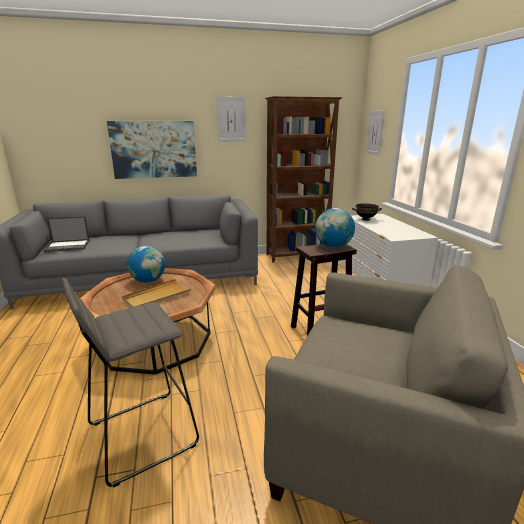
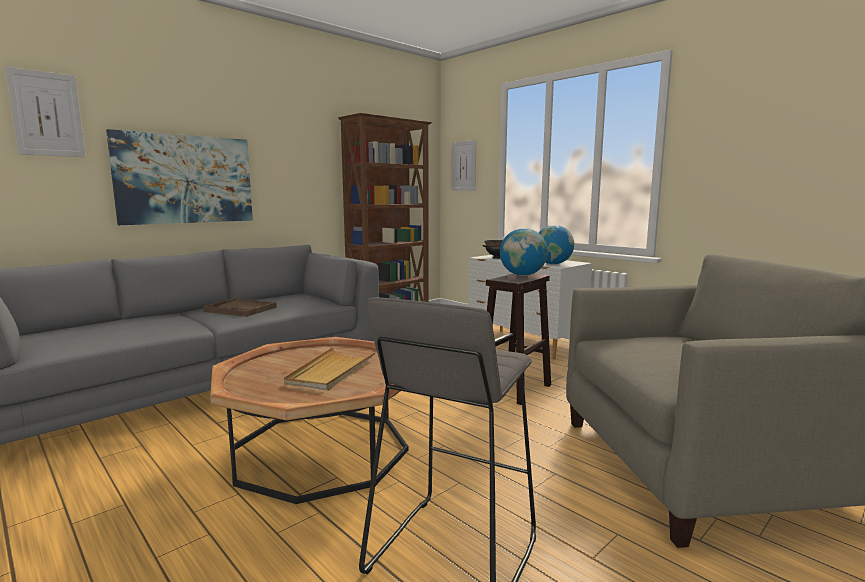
camera: 30 degrees left, 10 degrees down
laptop [44,216,90,252] -> none
globe [127,246,165,283] -> globe moved to [539,225,574,264]
picture [216,97,246,142] -> picture moved to [5,67,86,157]
none -> brown tray [203,298,277,317]

